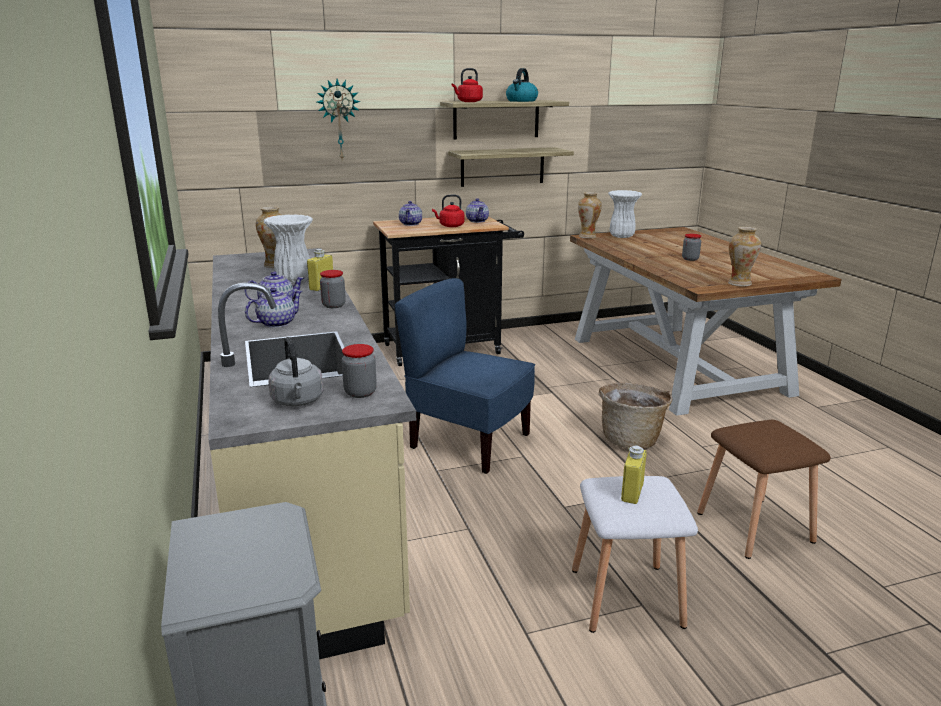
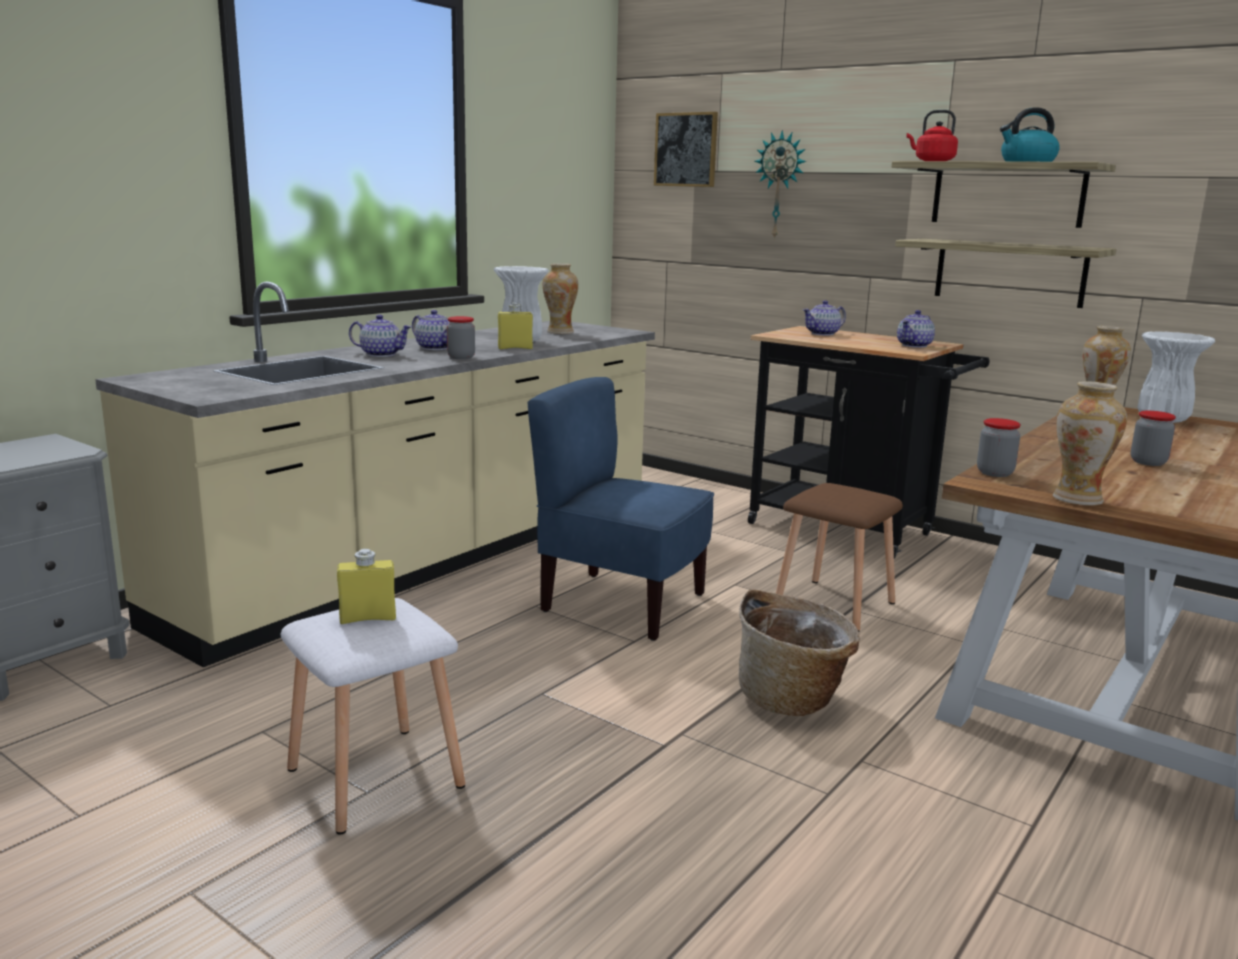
camera: 55 degrees right, 5 degrees down
grey kettle [268,337,323,406] -> none
jar [342,344,377,398] -> jar moved to [977,418,1021,477]
blue chair [394,278,535,474] -> blue chair turned 60 degrees counterclockwise [528,377,714,641]
red kettle [432,195,465,227] -> none
brown stool [697,420,831,559] -> brown stool moved to [776,483,903,631]
none -> picture [654,112,718,187]

